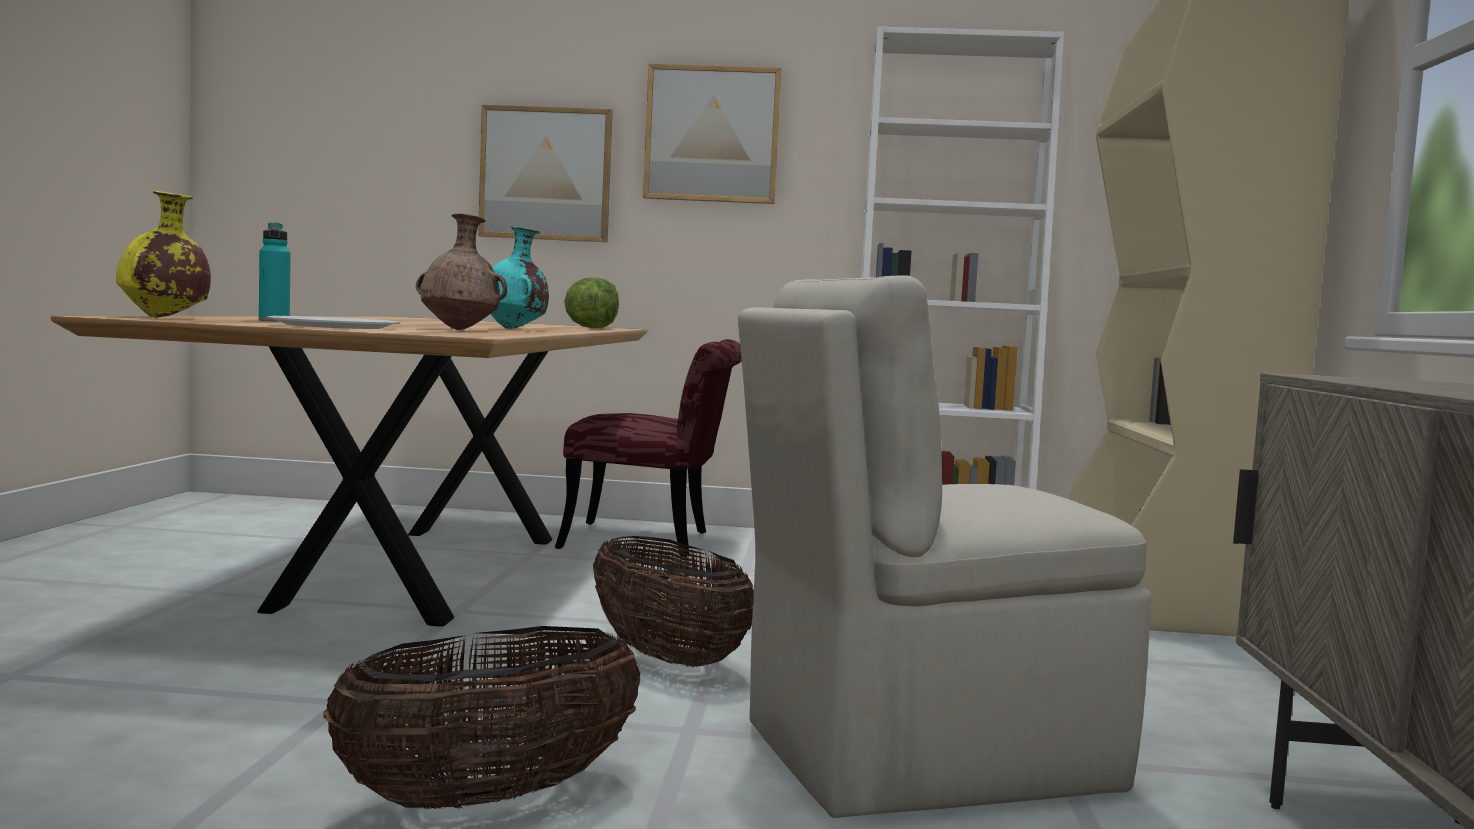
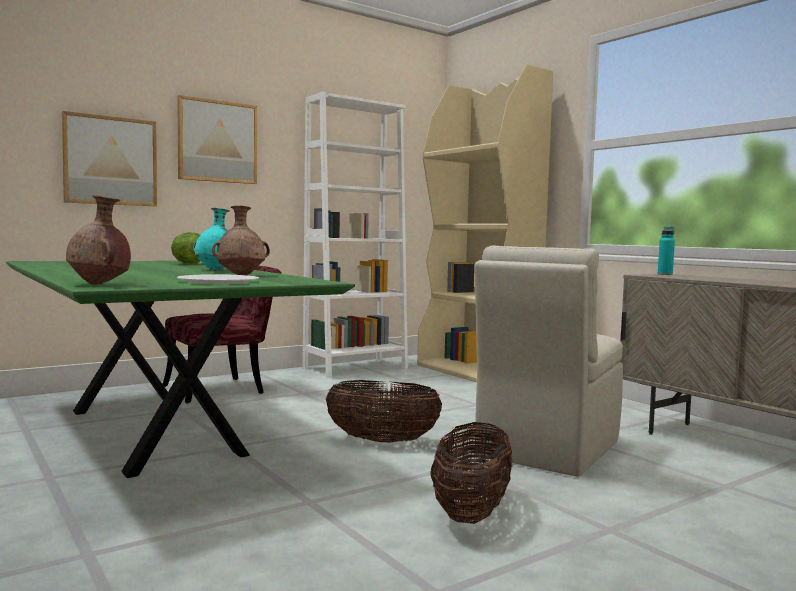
camera: 40 degrees left, 0 degrees up
brown dining table [51,316,647,627] -> green dining table [6,261,355,478]
yellow vase [116,191,211,318] -> brown vase [66,195,131,285]
turquoise bottle [259,222,291,322] -> turquoise bottle moved to [658,227,675,275]

